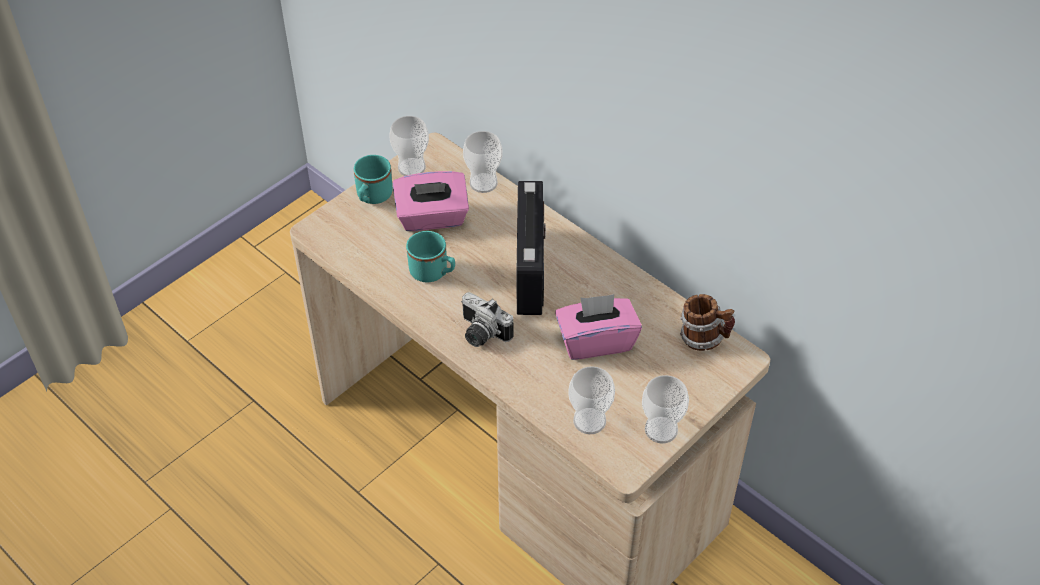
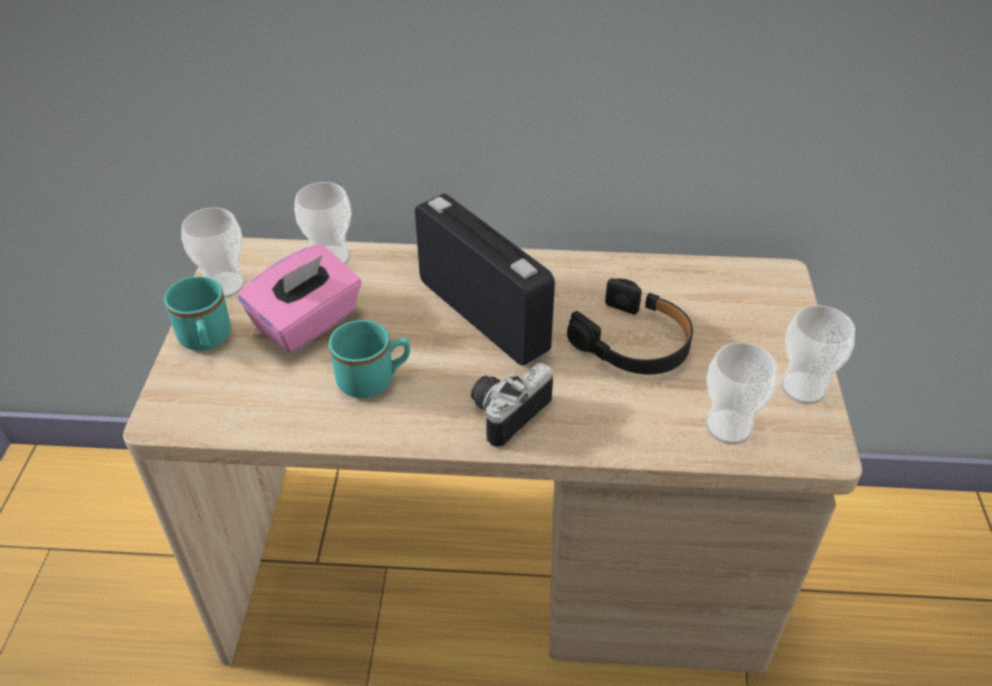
camera: 40 degrees left, 5 degrees down
camera [461,292,513,347] -> camera turned 135 degrees clockwise [471,363,553,447]
pink tissue box [555,294,642,360] -> black headphones [567,278,693,375]
mug [680,294,735,351] -> none

